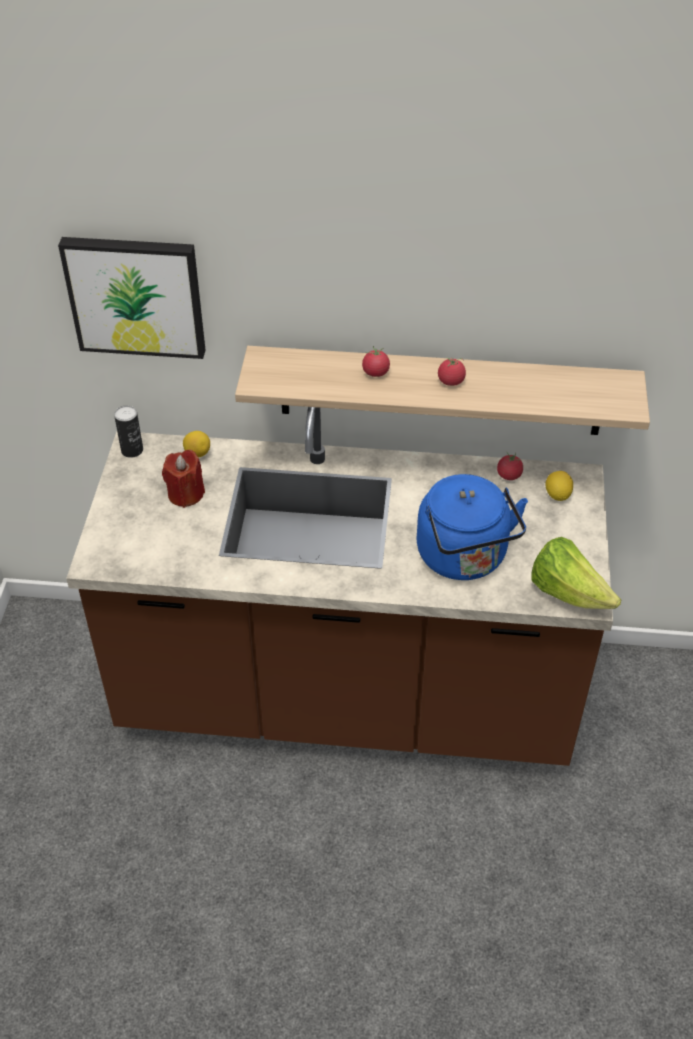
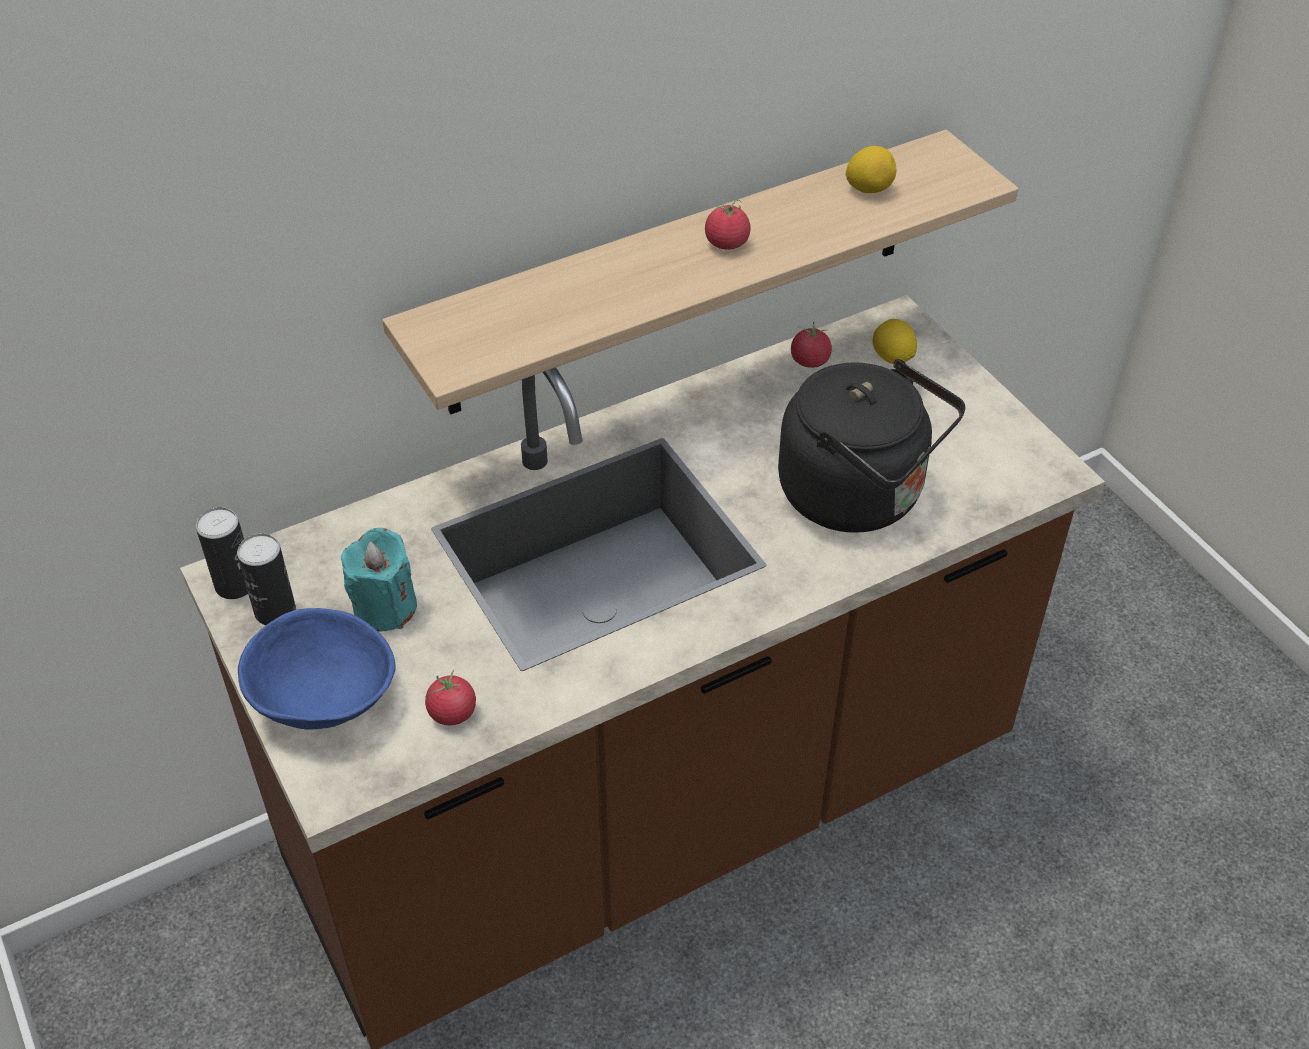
camera: 35 degrees left, 0 degrees up
picture [58,237,206,359] -> none
red candle [162,450,205,508] -> turquoise candle [341,528,417,631]
lemon [183,431,210,457] -> lemon moved to [846,146,896,193]
tomato [362,346,390,377] -> tomato moved to [425,670,476,725]
blue kettle [417,474,528,580] -> black kettle [778,359,965,533]
lettuce [531,537,621,609] -> none
none -> can [237,533,296,625]
none -> blue bowl [238,608,395,730]

